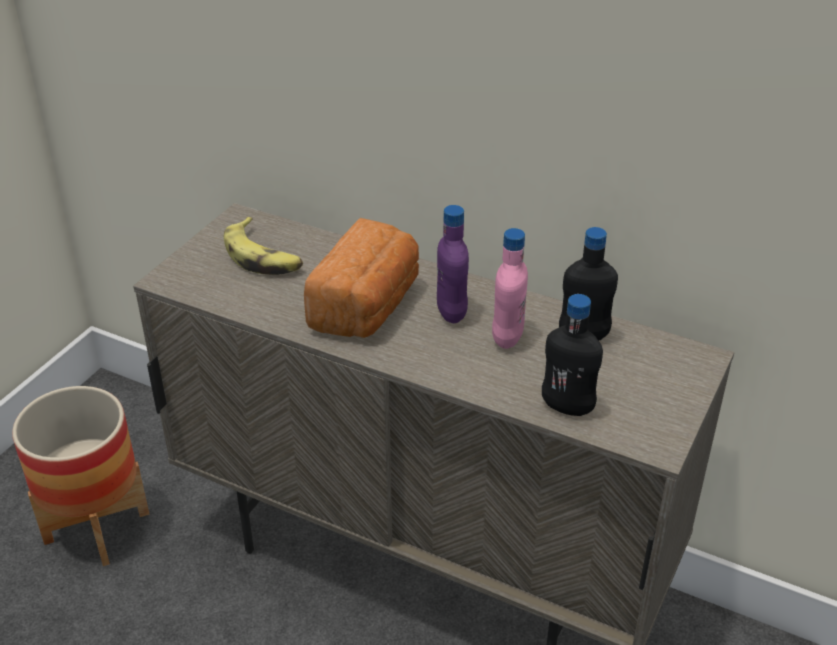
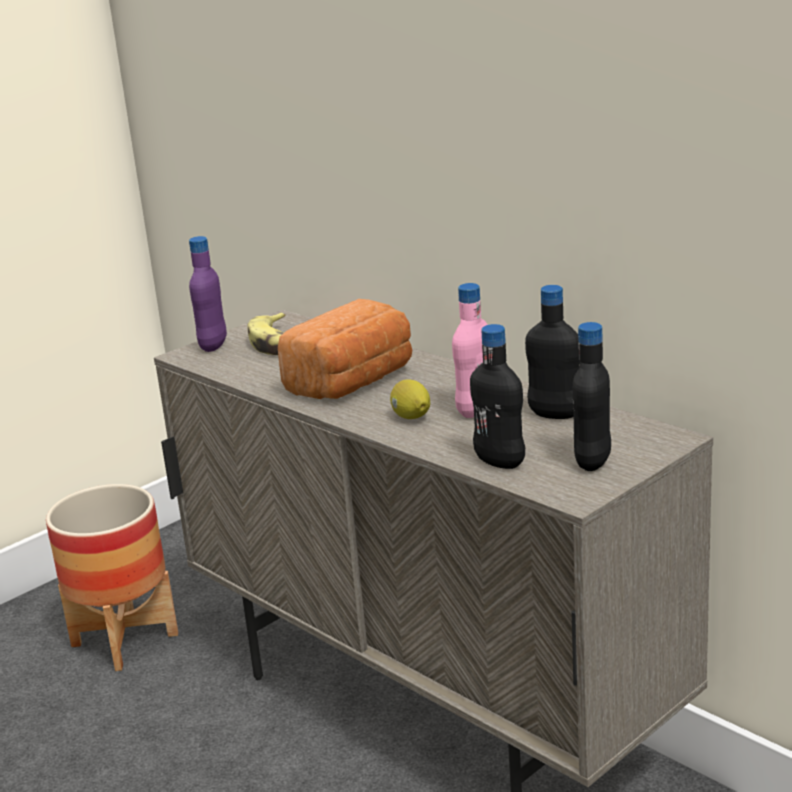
camera: 20 degrees right, 15 degrees down
purple bottle [437,205,469,323] -> purple bottle moved to [189,236,227,352]
none -> lemon [390,380,430,419]
none -> black bottle [573,322,611,471]

